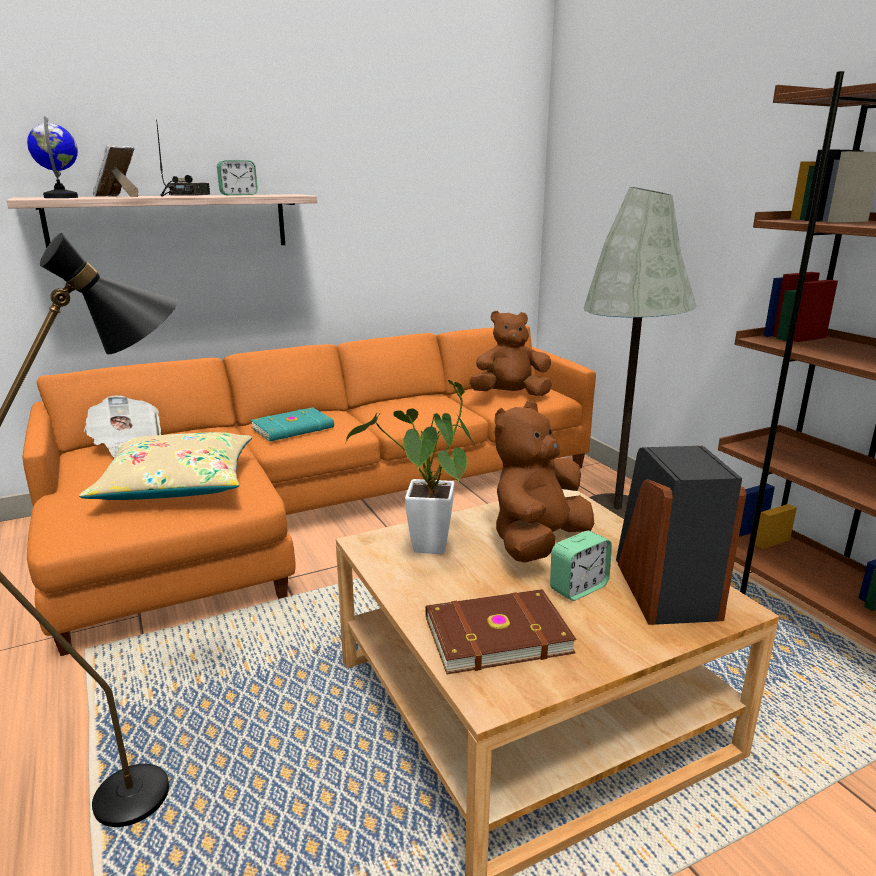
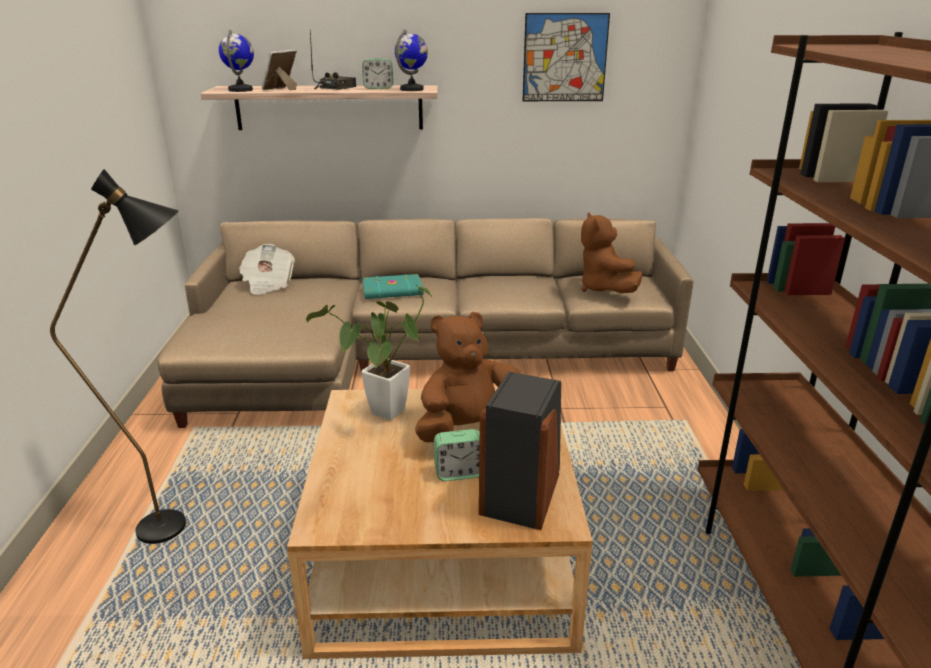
camera: 25 degrees right, 5 degrees up
orange sofa [23,326,596,656] -> beige sofa [157,218,694,428]
beige pillow [79,432,252,500] -> none
brown book [425,589,577,674] -> none
brown plush toy [469,311,552,396] -> brown plush toy turned 120 degrees counterclockwise [581,212,643,293]
grey floor lamp [584,187,697,519] -> none
none -> globe [395,29,428,91]
none -> picture [523,13,610,101]

